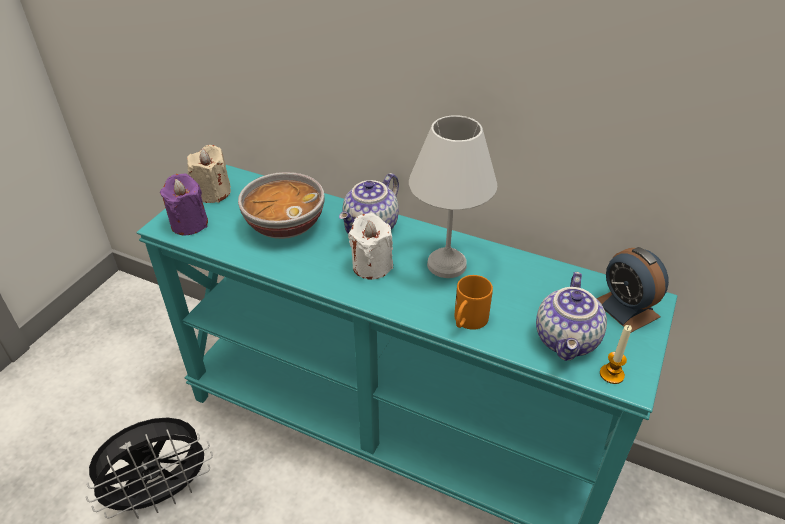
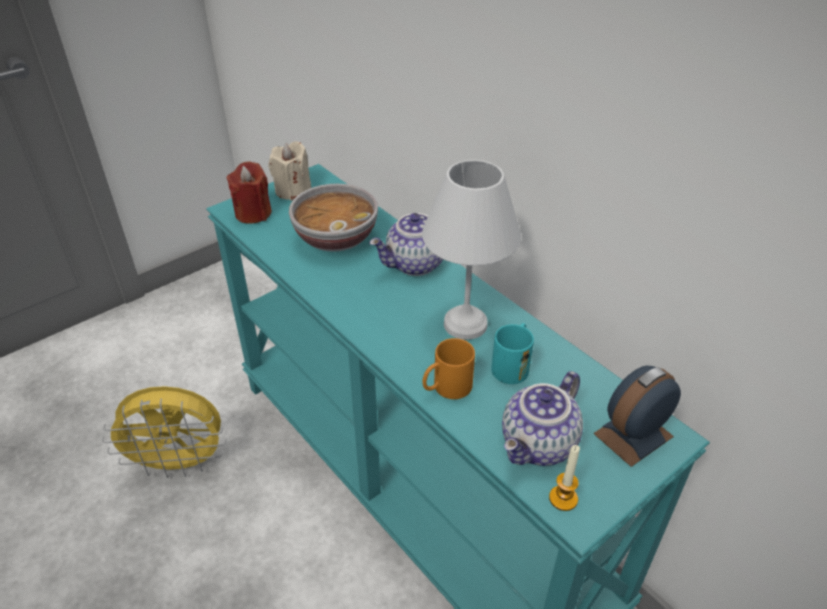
camera: 25 degrees right, 0 degrees up
black fan [86,417,213,519] -> yellow fan [102,386,226,478]
purple candle [160,174,208,236] -> red candle [227,161,272,224]
white candle [348,213,393,280] -> none
alarm clock [596,247,669,332] -> alarm clock turned 60 degrees clockwise [593,366,681,467]
none -> turquoise mug [491,323,534,384]

